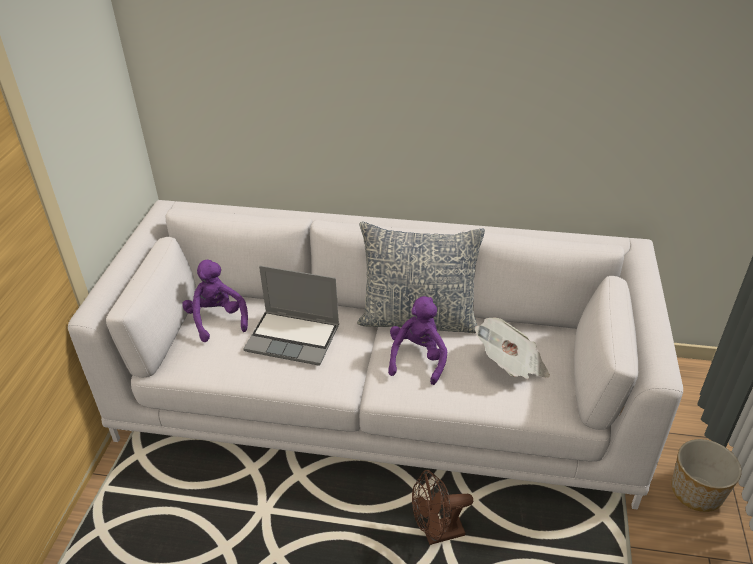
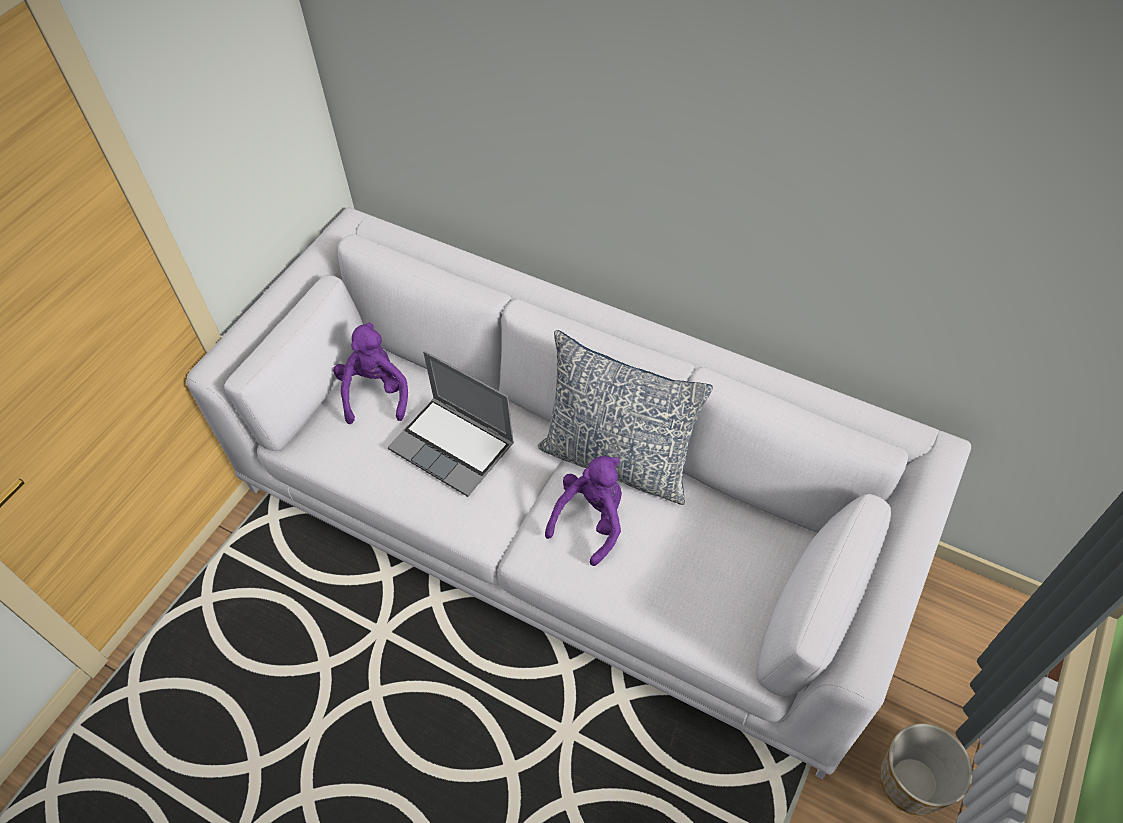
camera: 20 degrees right, 15 degrees up
brown fan [412,470,473,545] -> none
newspaper [475,317,550,379] -> none

